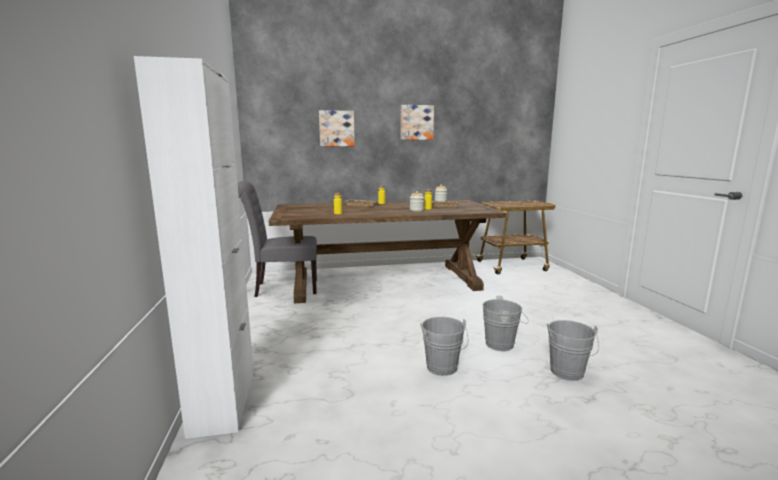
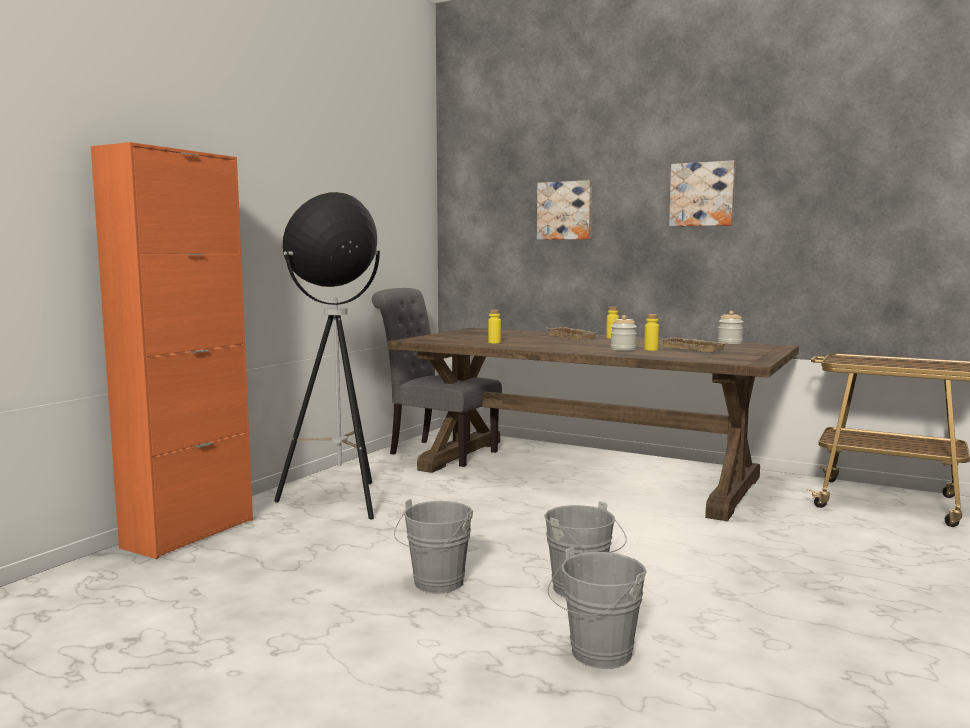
camera: 40 degrees right, 5 degrees down
white cabinet [134,56,254,439] -> orange cabinet [91,142,253,559]
none -> floor lamp [274,192,380,519]

